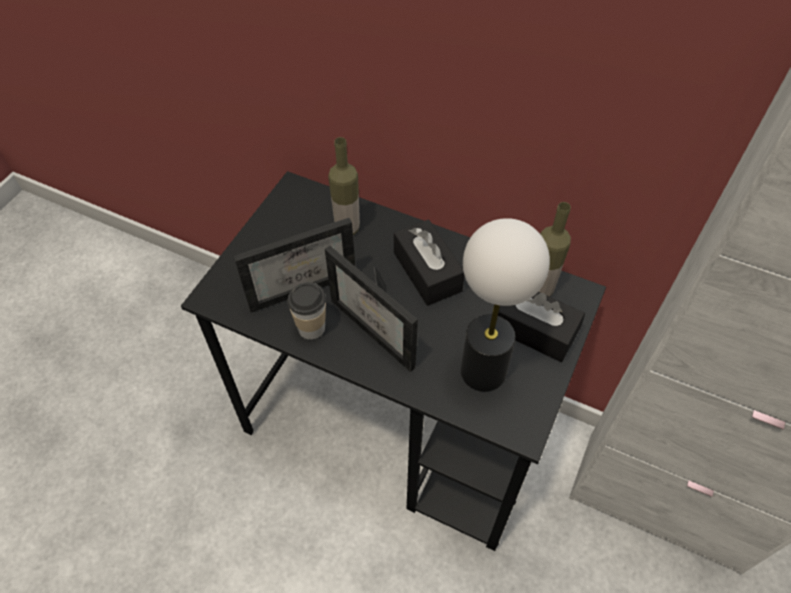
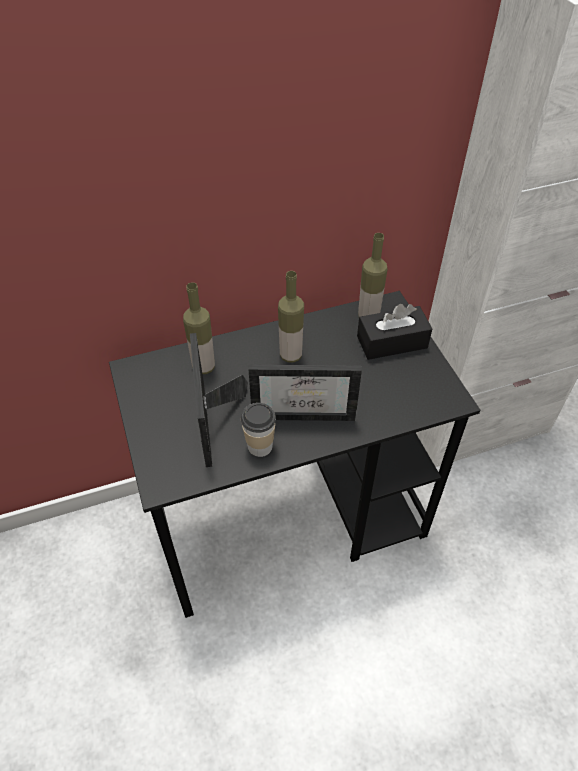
camera: 45 degrees left, 5 degrees down
picture frame [234,218,355,313] -> picture frame turned 150 degrees clockwise [190,333,248,467]
black tissue box [394,219,465,306] -> bottle [278,271,304,363]
table lamp [461,218,550,392] -> none

